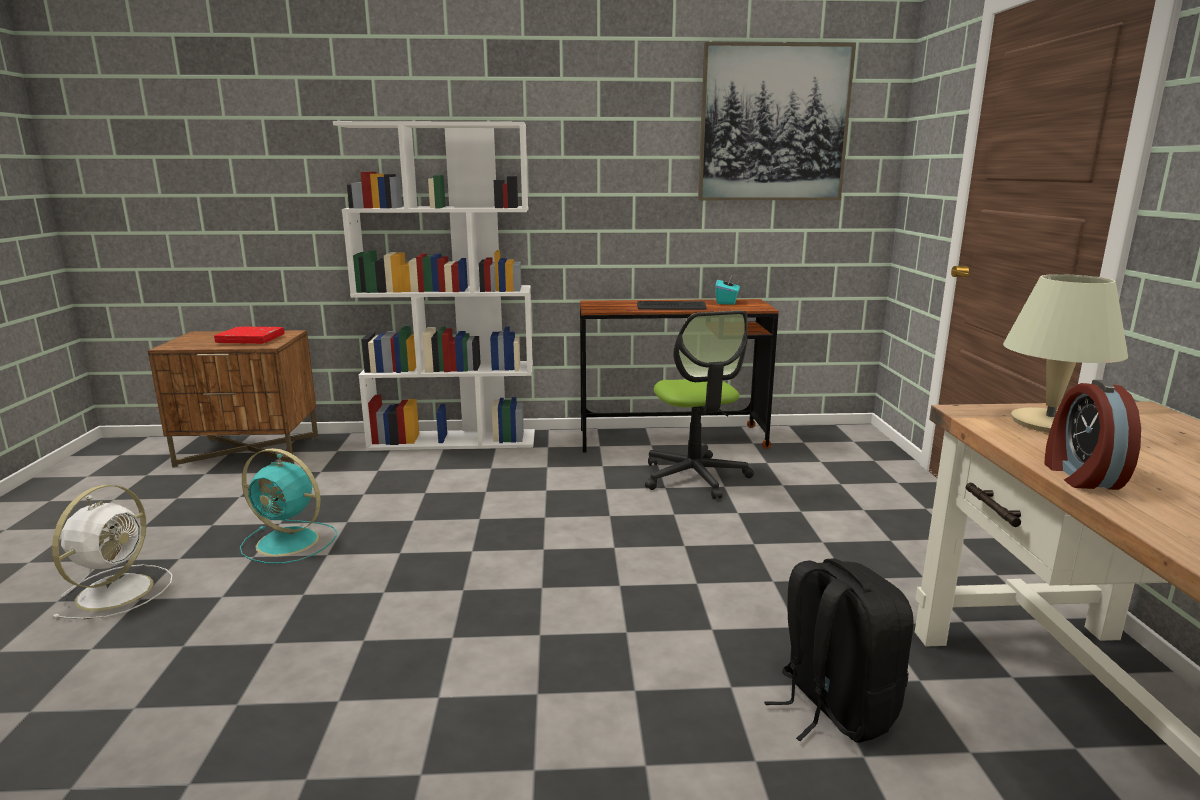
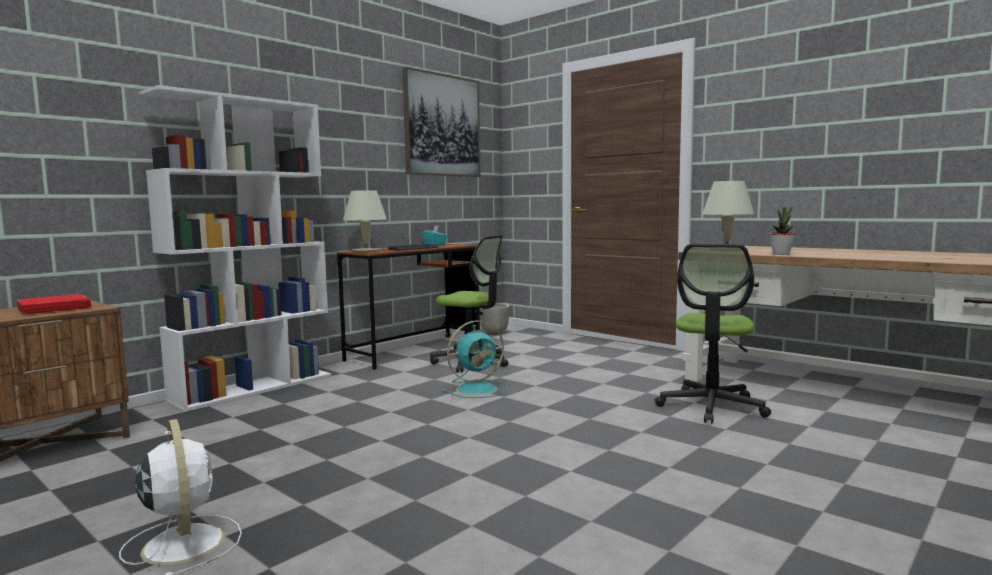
camera: 45 degrees left, 10 degrees down
turquoise fan [240,448,337,564] -> turquoise fan moved to [443,320,508,398]
black backpack [764,558,913,743] -> office chair [655,244,771,423]
alarm clock [1044,380,1141,490] -> potted plant [769,207,795,255]
none -> beige table lamp [343,190,387,252]
none -> grey planter [479,303,509,335]

